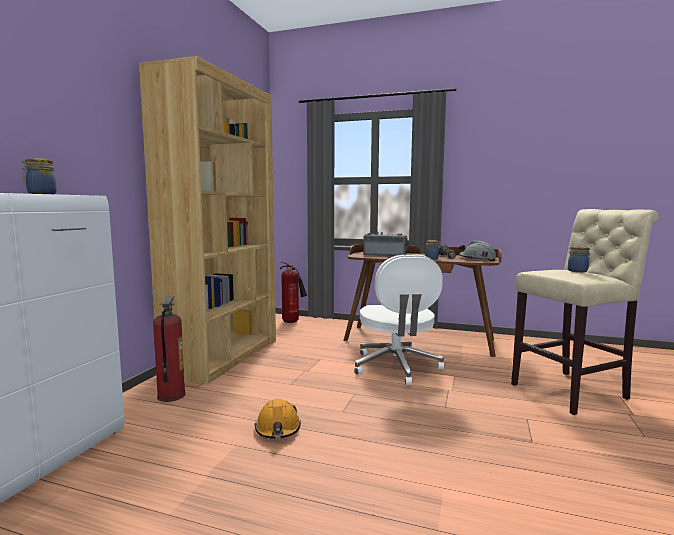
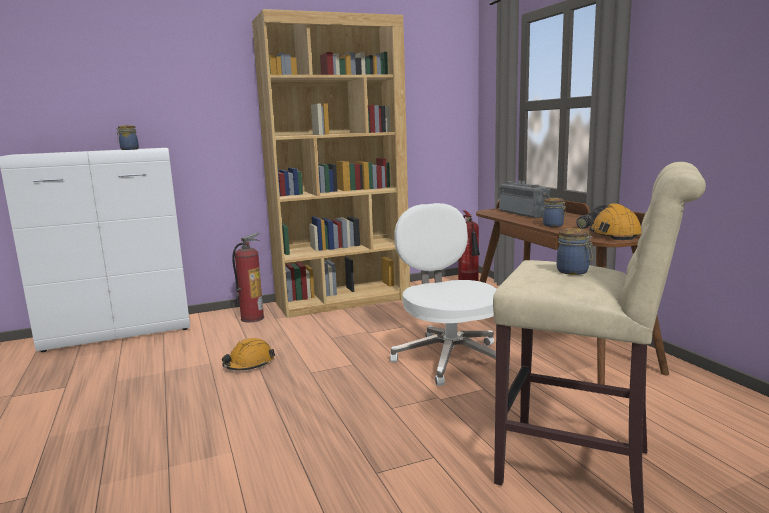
camera: 50 degrees right, 5 degrees up
white office chair [354,254,444,386] -> white office chair turned 120 degrees clockwise [390,203,510,386]
grey hard hat [459,241,497,261] -> orange hard hat [590,204,641,240]

